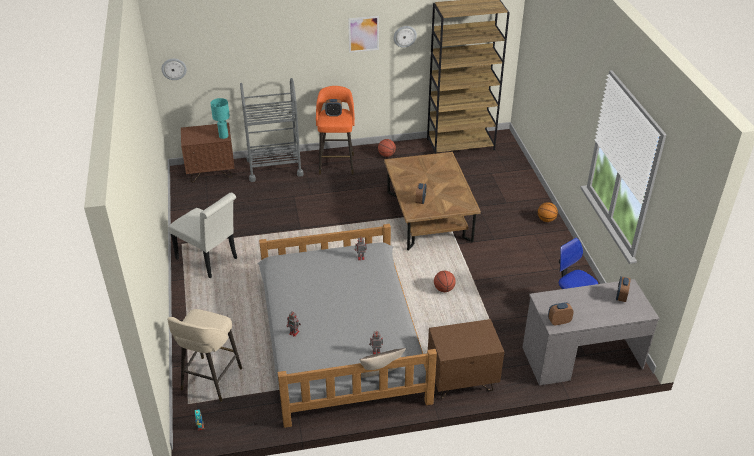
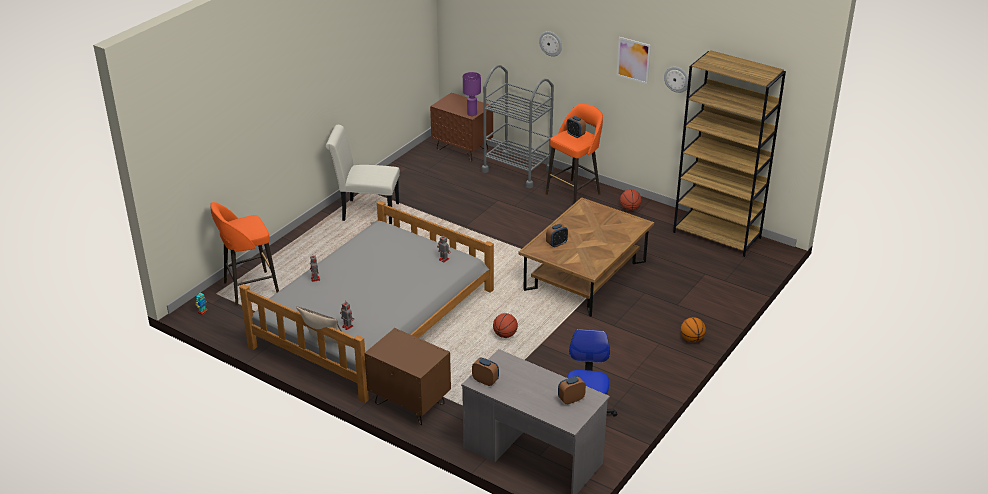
camera: 45 degrees right, 5 degrees down
wall clock [161,59,187,80] -> wall clock moved to [539,31,562,57]
beige stool [167,309,242,402] -> orange stool [210,202,279,306]
white chair [168,192,237,278] -> white chair turned 105 degrees clockwise [325,125,400,224]
turquoise table lamp [210,98,230,139] -> purple table lamp [463,72,481,116]

